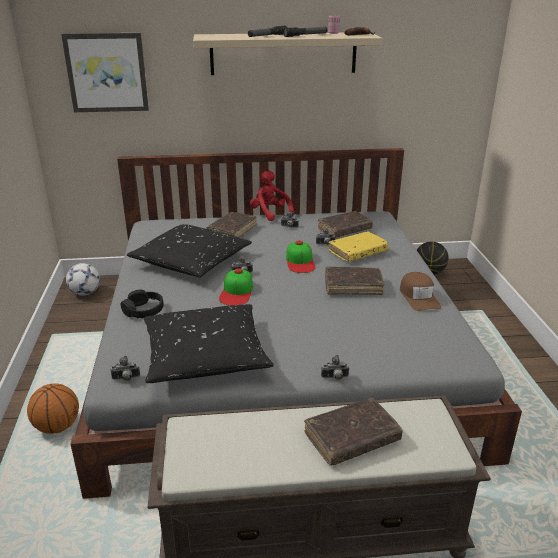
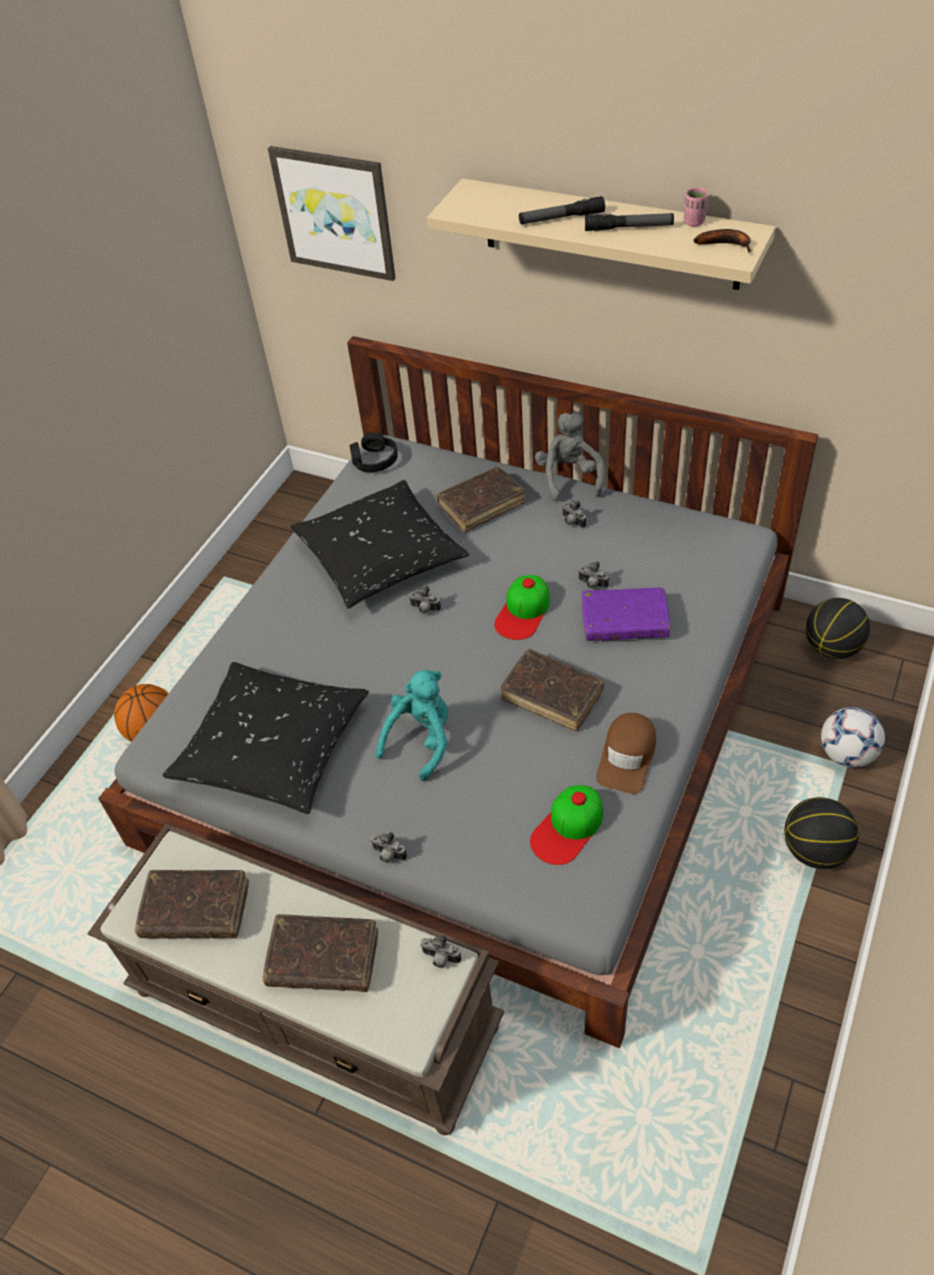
camera: 35 degrees right, 20 degrees up
football [66,263,100,296] -> football moved to [821,707,885,768]
camera [110,356,140,381] -> camera moved to [420,934,461,968]
black headphones [120,290,164,318] -> black headphones moved to [349,433,398,472]
cap [219,268,253,306] -> cap moved to [530,785,603,865]
red plush toy [250,170,294,222] -> grey plush toy [535,410,605,501]
brown book [318,211,373,238] -> brown book moved to [135,870,249,938]
yellow book [329,231,389,262] -> purple book [582,588,671,641]
none -> turquoise plush toy [376,670,448,781]
none -> basketball [784,797,859,869]

